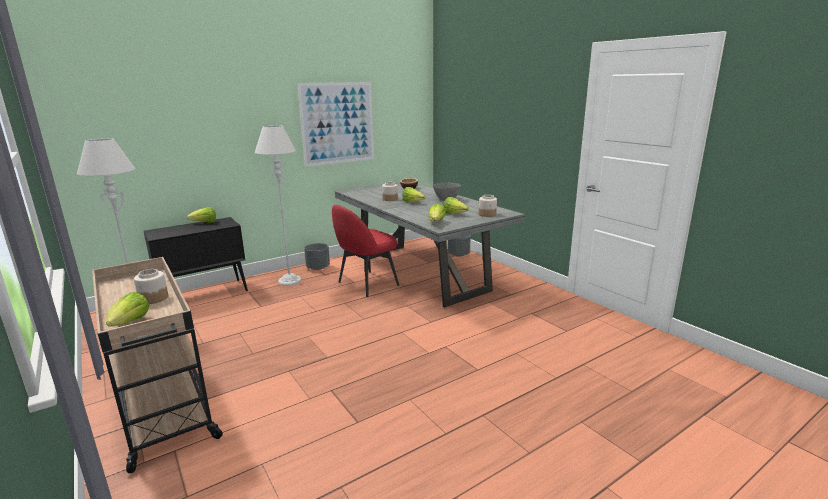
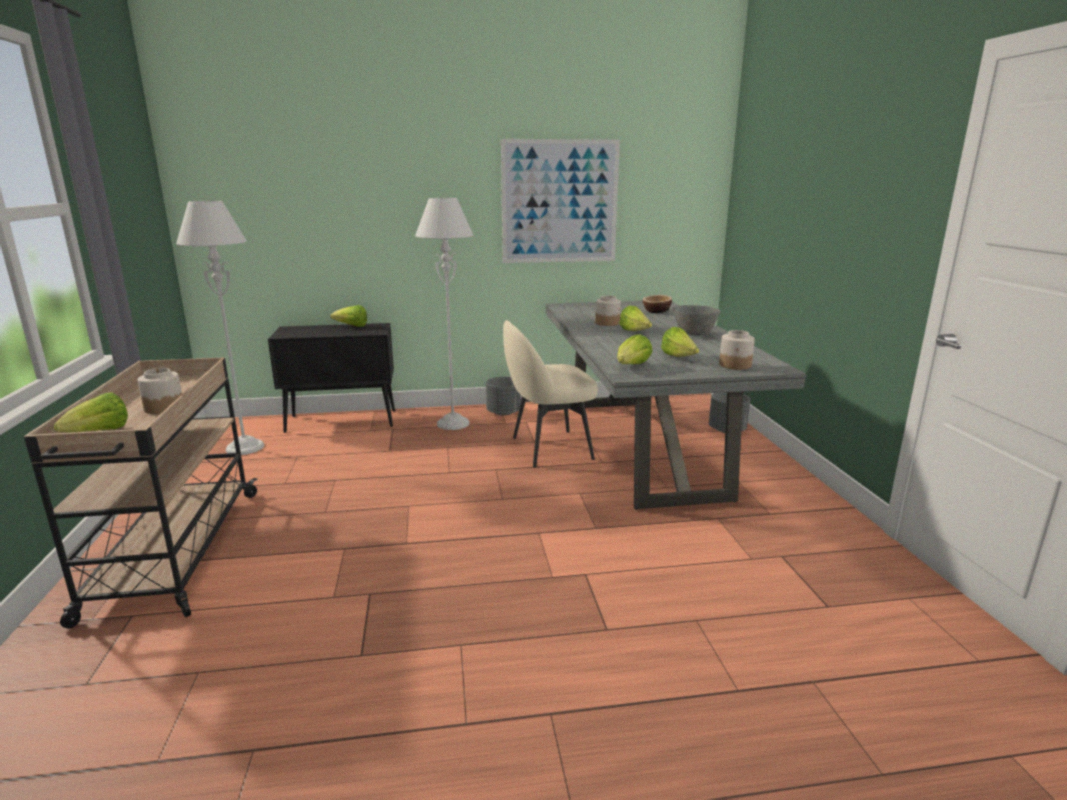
camera: 25 degrees right, 0 degrees up
red chair [332,205,399,297] -> beige chair [503,320,598,468]

